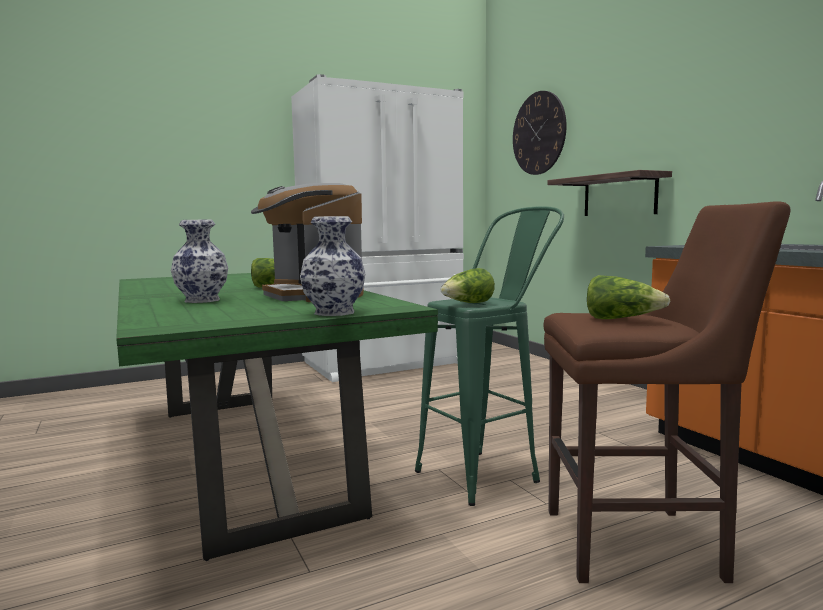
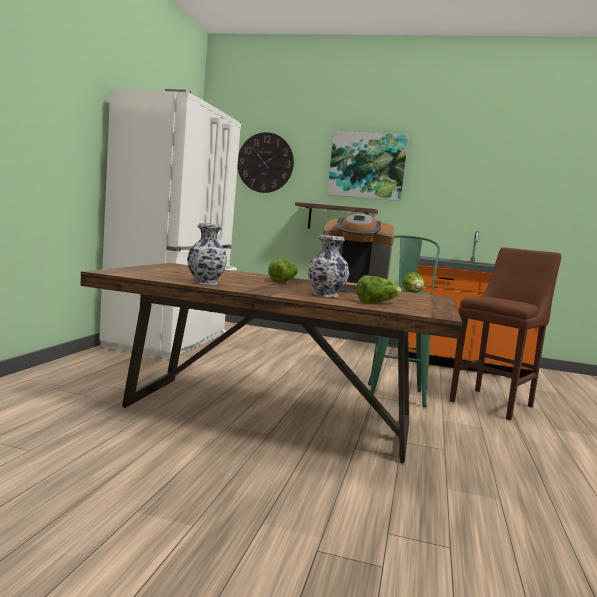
camera: 50 degrees left, 0 degrees up
green dining table [116,273,438,561] -> brown dining table [81,263,462,463]
vase [300,216,365,316] -> vase moved to [187,223,227,285]
lettuce [587,275,670,319] -> lettuce moved to [356,275,402,303]
none -> picture [327,131,409,201]

